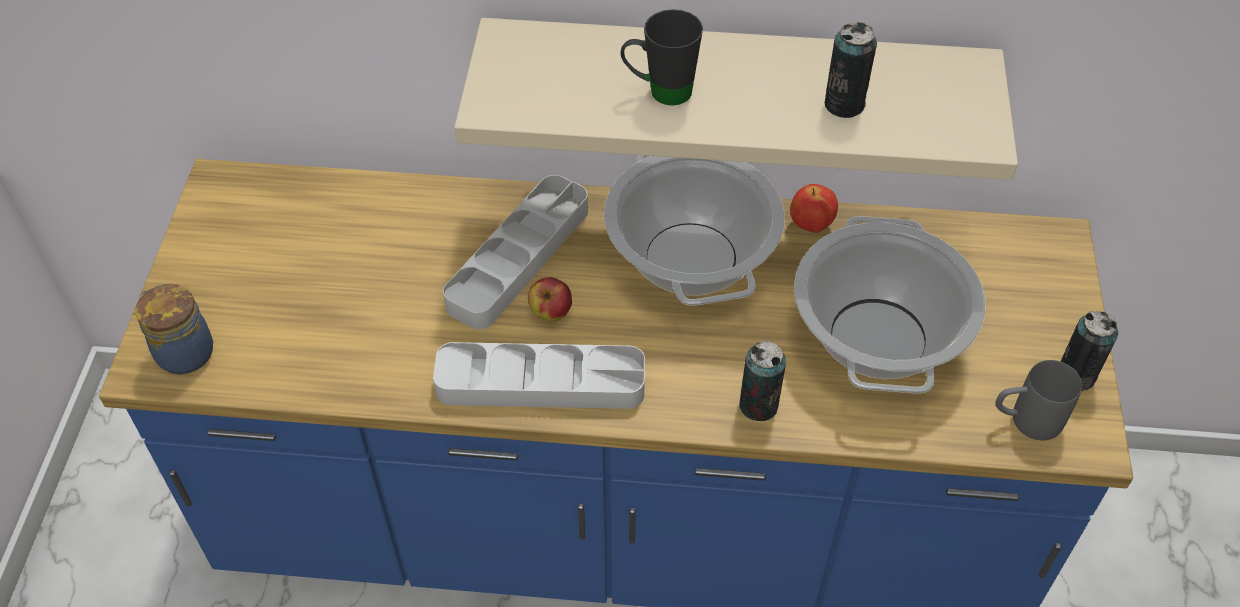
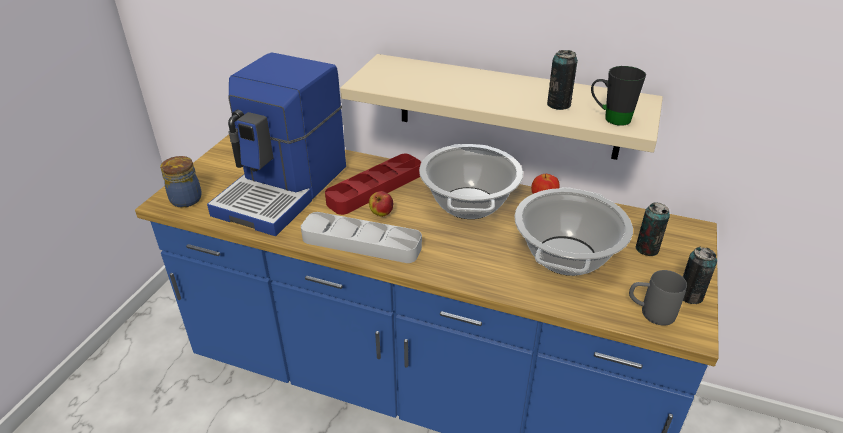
camera: 15 degrees right, 15 degrees down
grey tray [443,175,588,329] -> red tray [325,154,421,215]
black mug [621,9,703,106] -> black mug moved to [591,66,646,126]
can [739,341,786,421] -> can moved to [635,202,670,256]
none -> coffee machine [207,52,346,236]

